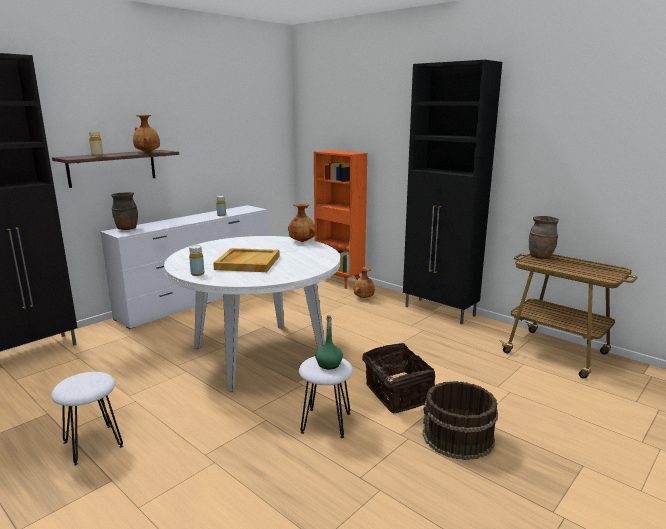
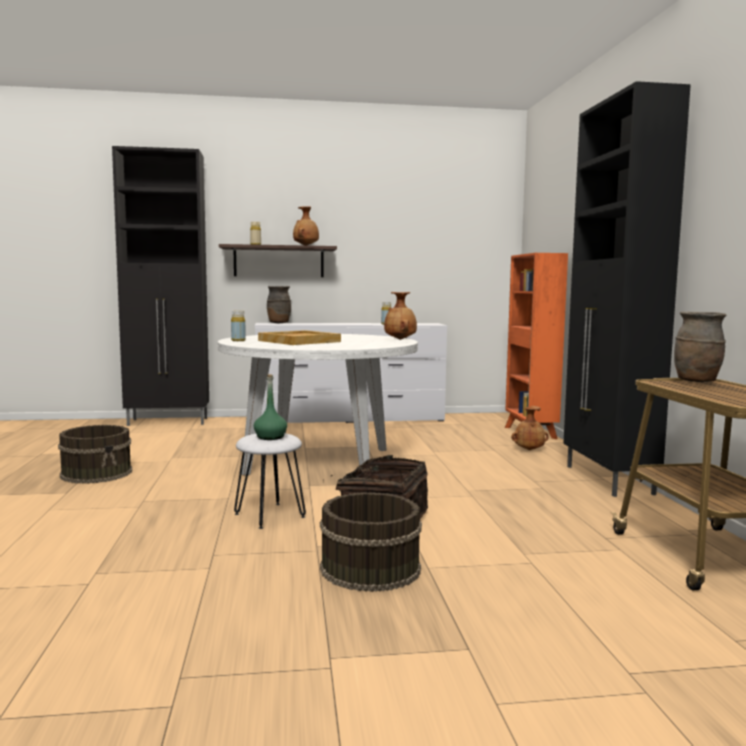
camera: 40 degrees right, 10 degrees down
white stool [51,372,123,466] -> brown bucket [58,425,132,484]

